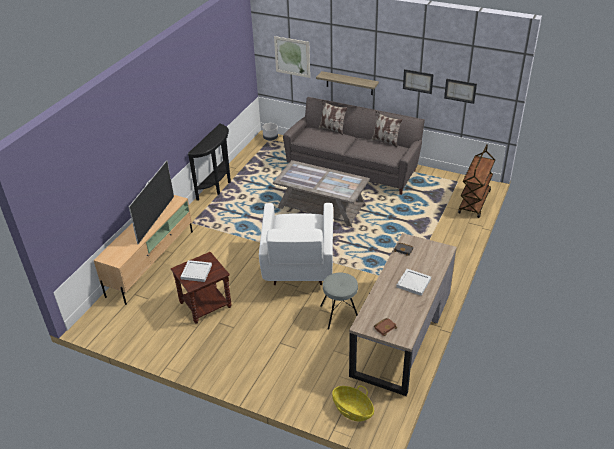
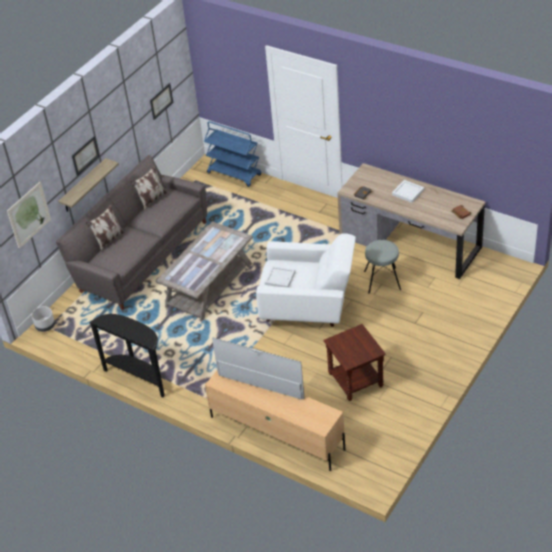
camera: 80 degrees left, 5 degrees up
white tray [180,260,212,282] -> white tray moved to [265,266,295,287]
basket [332,385,374,421] -> none
picture [403,69,434,94] -> picture moved to [72,136,99,176]
brown cart [458,144,495,218] -> blue cart [204,121,262,187]

